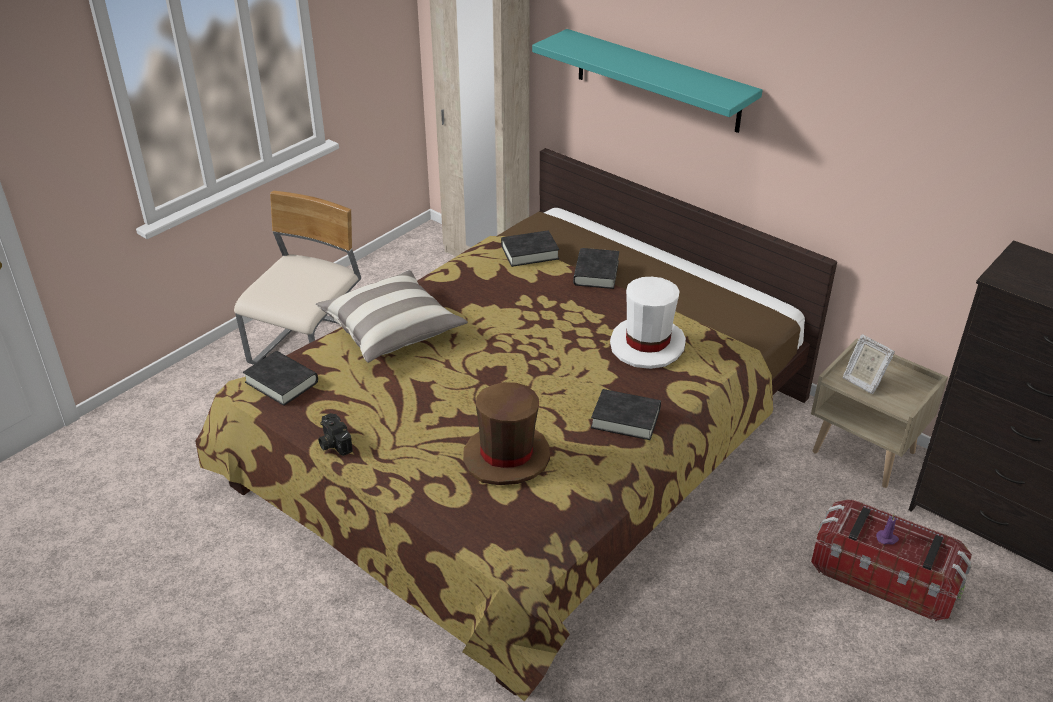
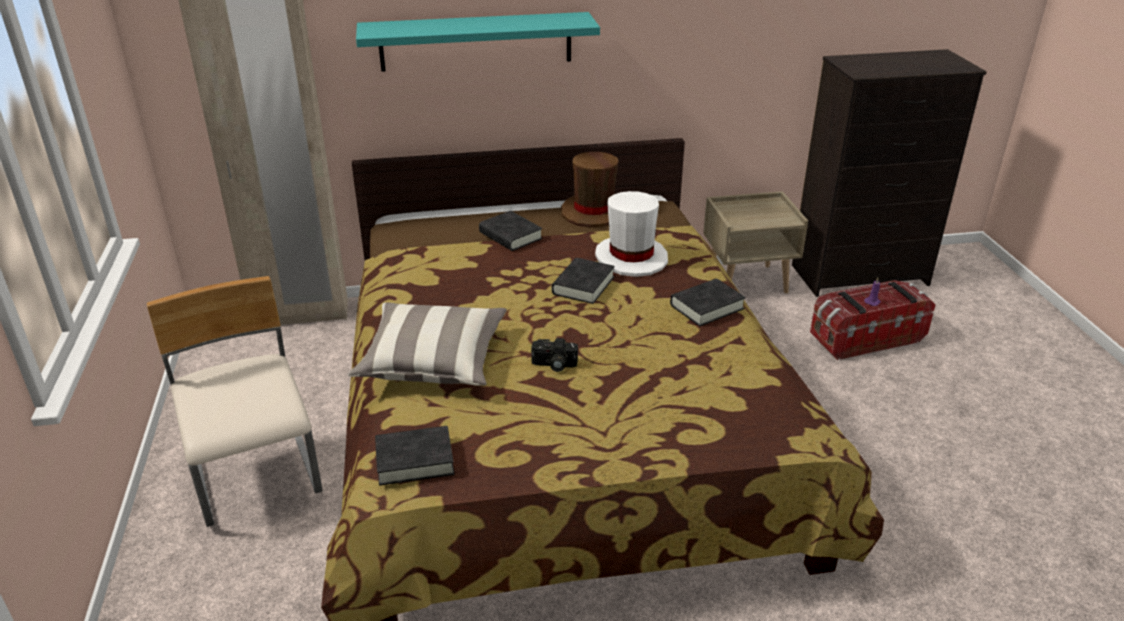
camera: 50 degrees left, 5 degrees down
camera [318,413,353,456] -> camera moved to [531,338,578,372]
brown hat [463,382,550,485] -> brown hat moved to [561,152,619,227]
black book [501,230,559,267] -> black book moved to [552,258,615,304]
picture frame [843,334,895,394] -> none

